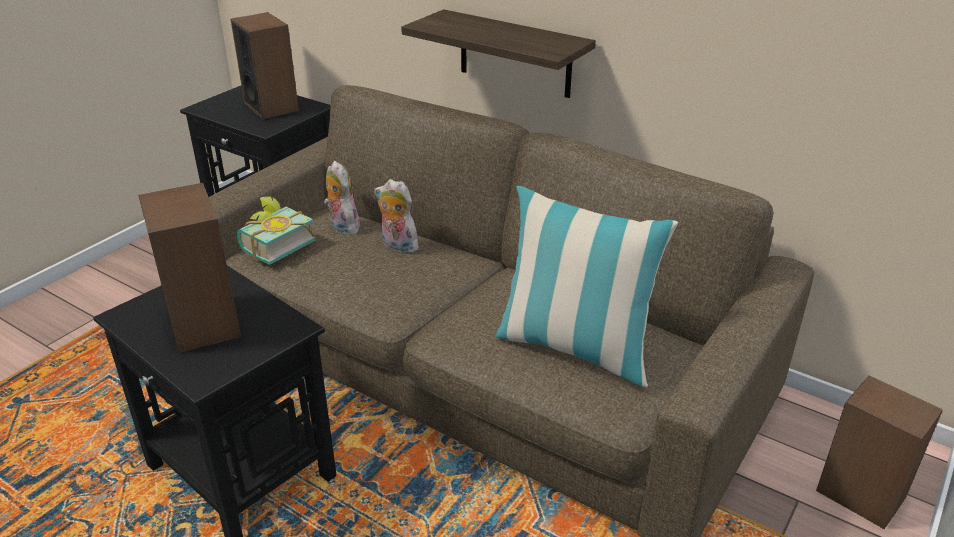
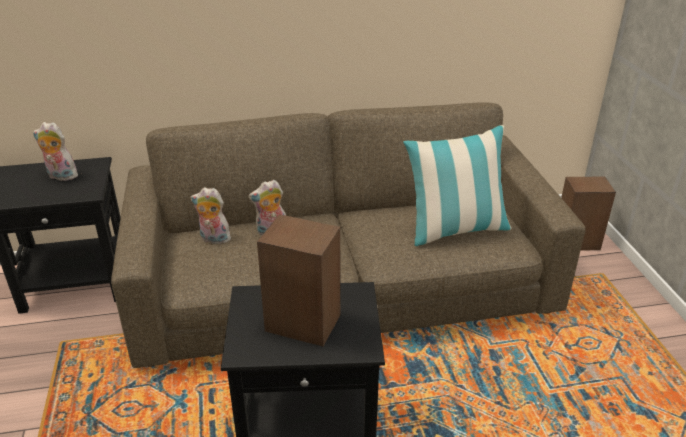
camera: 45 degrees left, 0 degrees up
speaker [230,12,299,119] -> plush toy [33,122,80,181]
book [237,196,315,265] -> none
shelf [401,9,596,98] -> none

